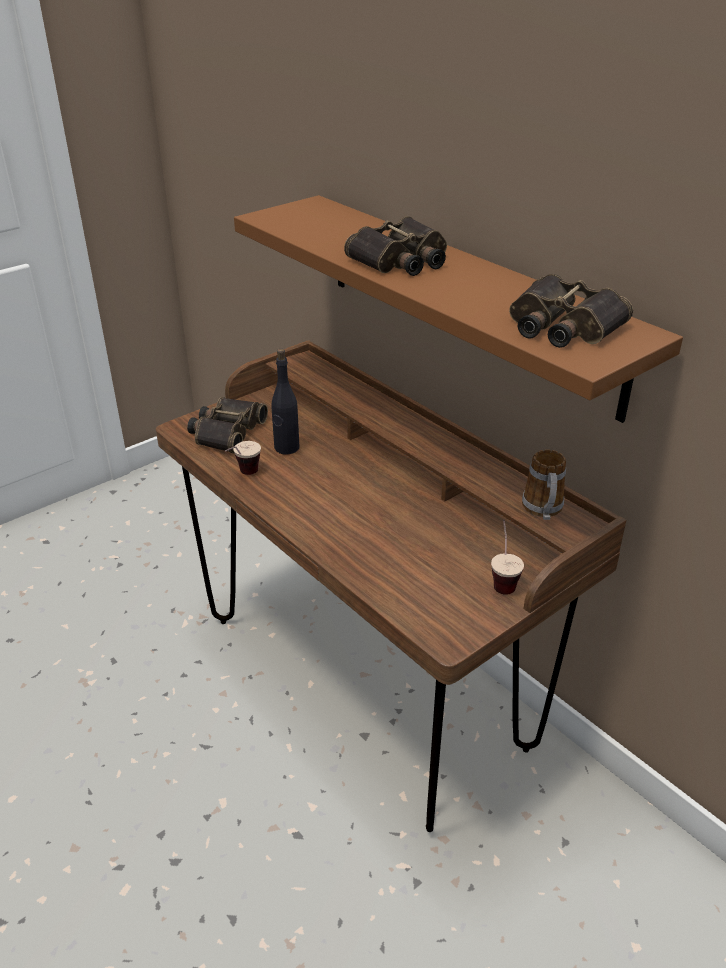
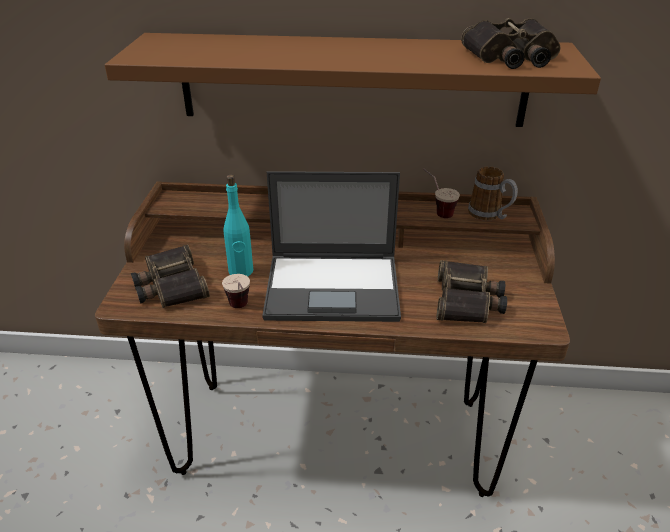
camera: 45 degrees left, 0 degrees up
black bottle [271,348,299,454] -> turquoise bottle [224,174,253,276]
binoculars [344,216,447,276] -> binoculars moved to [436,260,507,323]
cup [491,520,524,595] -> cup moved to [423,168,460,218]
none -> laptop [262,171,401,322]

